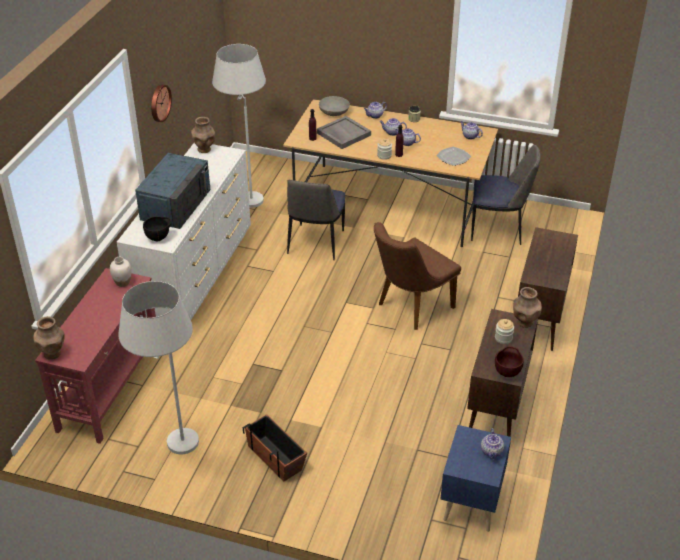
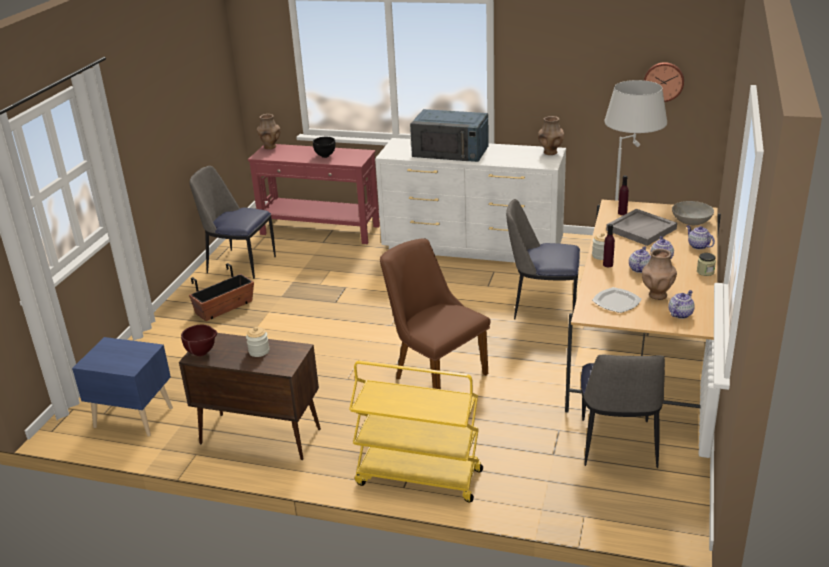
camera: 90 degrees right, 10 degrees down
white vase [110,257,131,287] -> none
white floor lamp [118,281,199,454] -> chair [189,166,276,279]
black bowl [143,216,172,242] -> black bowl moved to [313,137,335,158]
wall clock [151,84,172,122] -> wall clock moved to [644,62,684,102]
teapot [481,428,504,459] -> none
brown vase [513,287,542,328] -> brown vase moved to [642,249,677,300]
brown cabinet [518,227,578,351] -> yellow cart [349,361,483,502]

